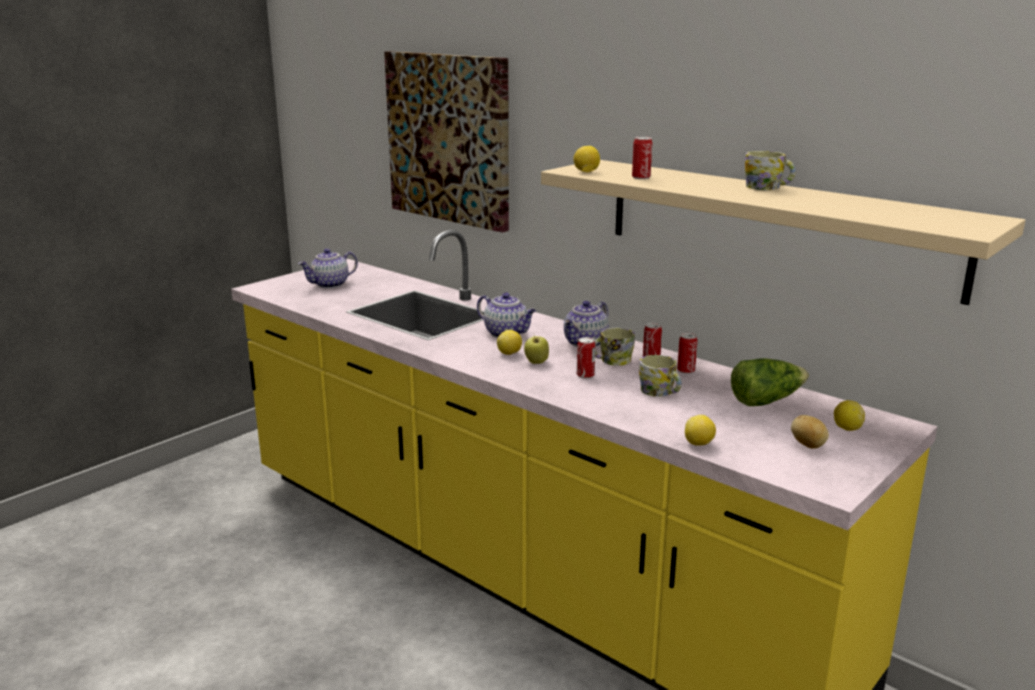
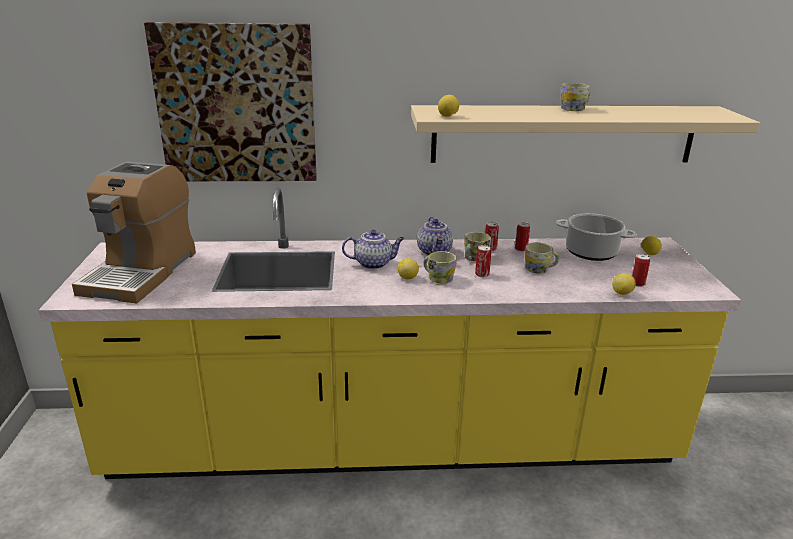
camera: 45 degrees left, 5 degrees up
teapot [298,249,358,289] -> coffee machine [72,161,196,304]
apple [524,336,549,364] -> mug [423,251,456,284]
can [632,137,652,179] -> can moved to [632,254,650,287]
lettuce [731,358,809,406] -> cooking pot [556,213,637,261]
potato [791,415,829,449] -> none

